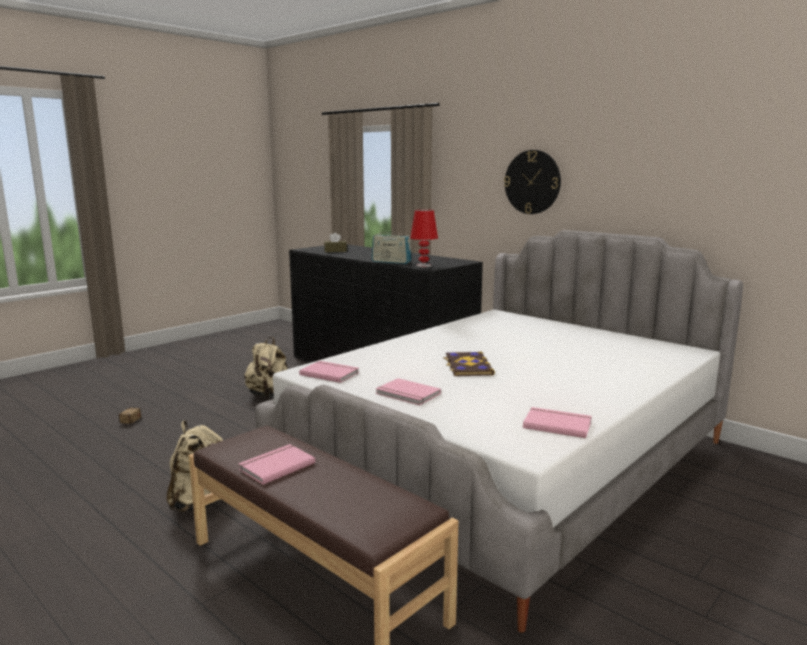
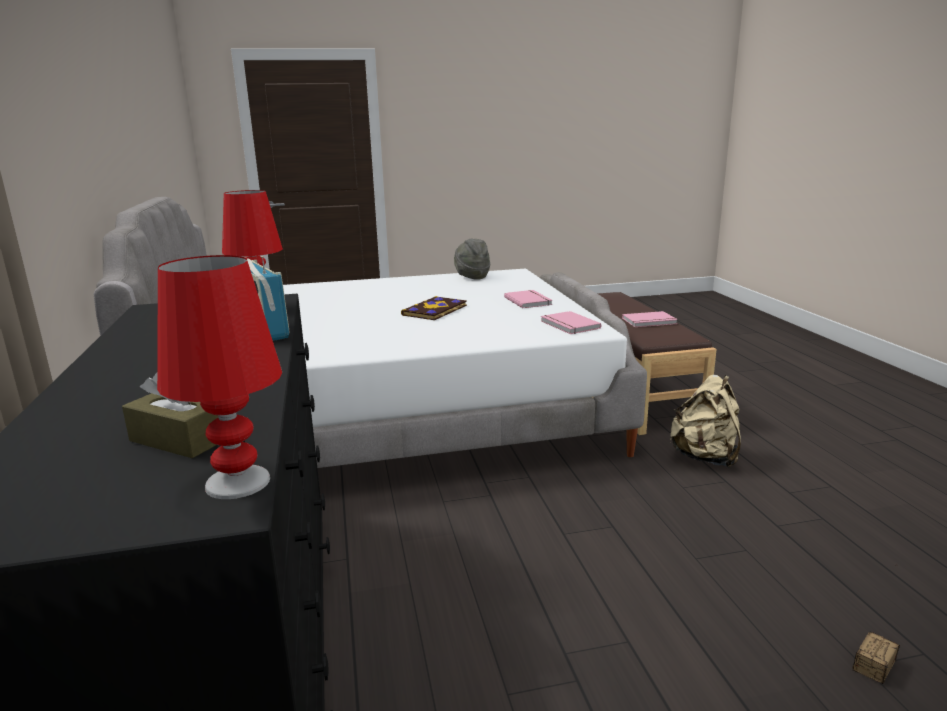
camera: 145 degrees left, 5 degrees up
beige backpack [244,337,288,399] -> none
wall clock [504,150,561,214] -> none
pink book [523,407,592,438] -> grey hat [454,238,490,280]
none -> red table lamp [157,255,282,499]

